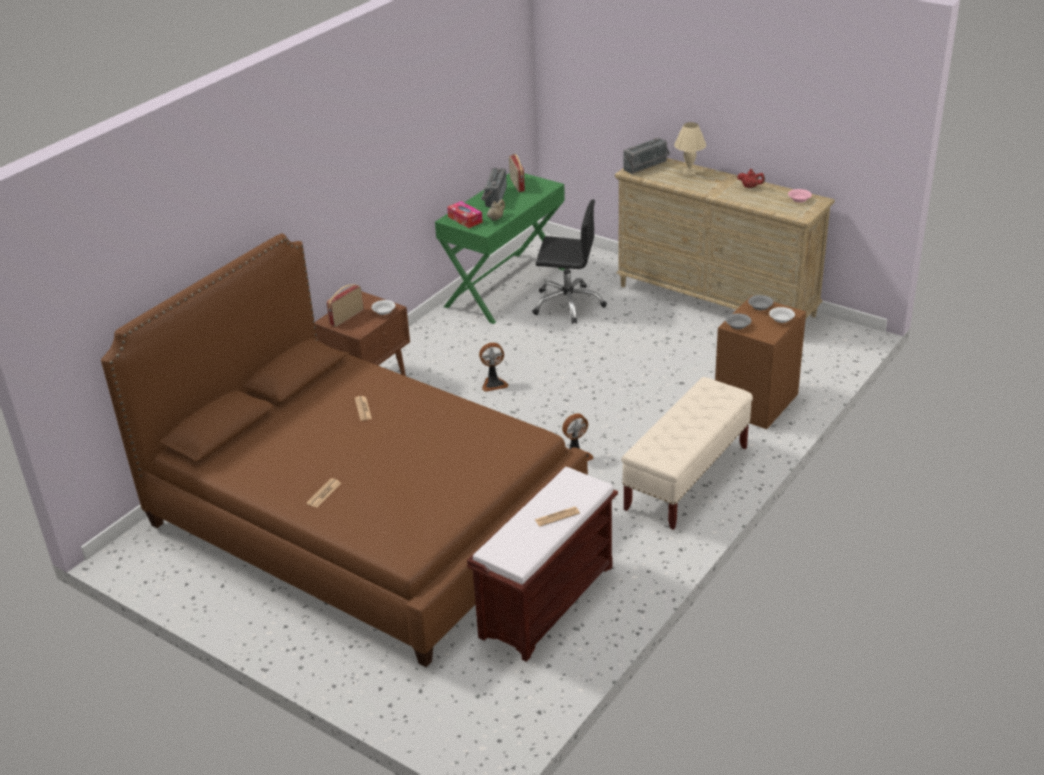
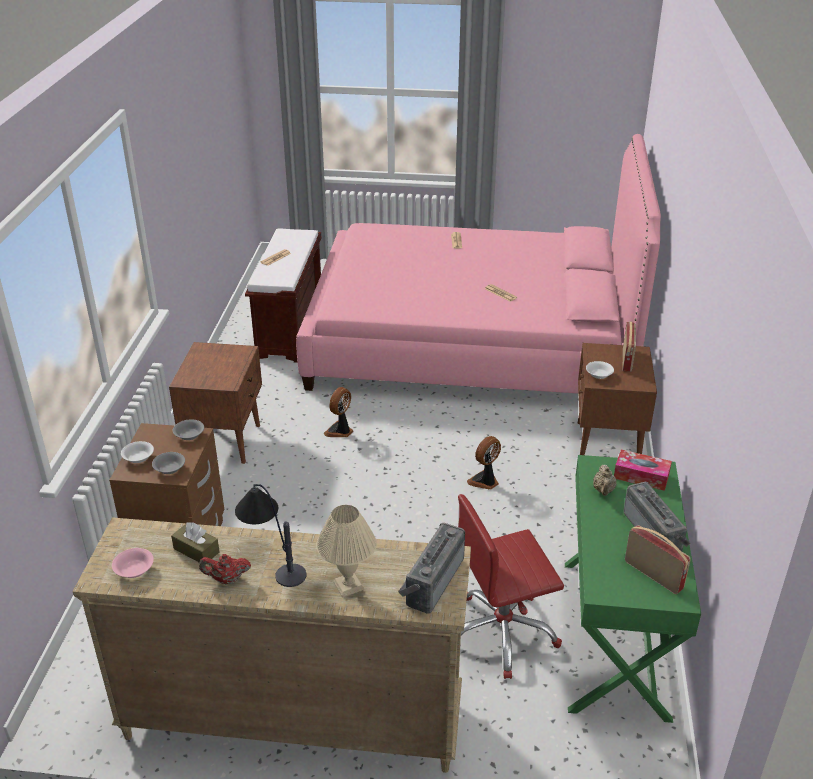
camera: 150 degrees right, 0 degrees up
brown bed [101,234,588,667] -> pink bed [296,134,661,394]
black office chair [532,200,607,324] -> red office chair [458,494,564,679]
beige bench [621,377,753,530] -> brown nightstand [169,342,262,464]
none -> brown tissue box [171,522,220,563]
none -> table lamp [235,484,306,587]

